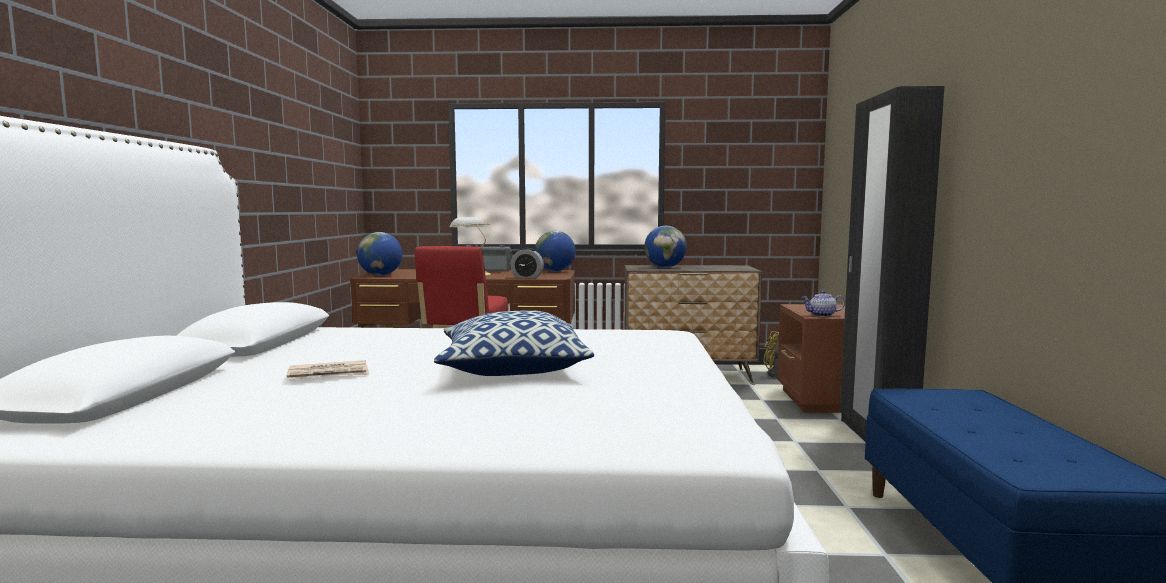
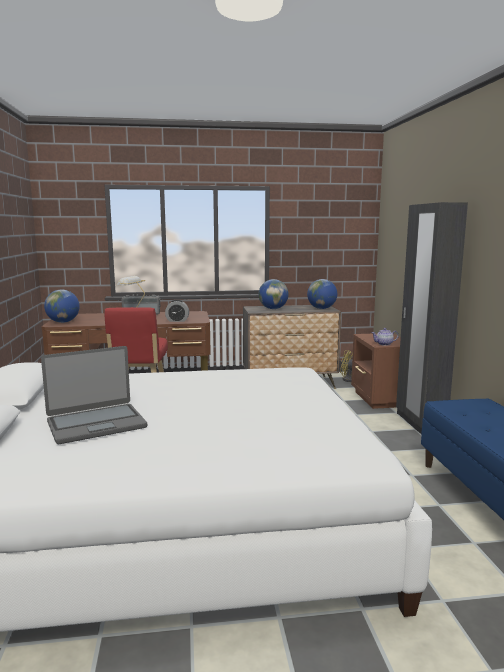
camera: 10 degrees left, 5 degrees up
newspaper [287,360,369,379] -> laptop [41,346,147,444]
pillow [434,310,594,376] -> none
globe [535,231,576,272] -> globe moved to [307,279,337,309]

